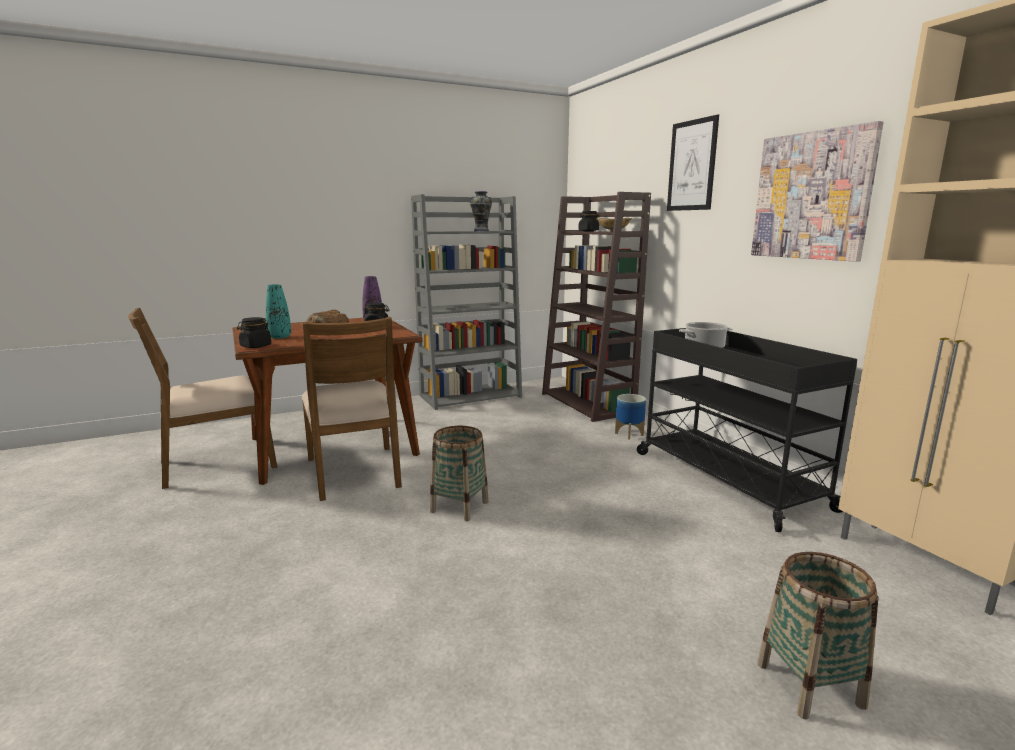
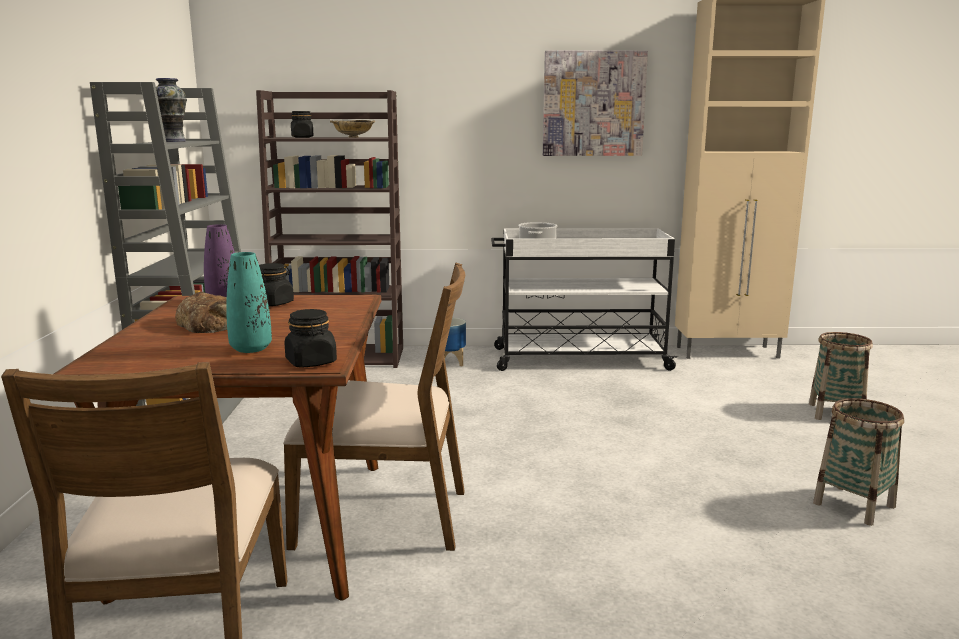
camera: 65 degrees left, 0 degrees up
basket [430,426,489,521] -> basket moved to [813,398,904,526]
black cart [637,328,857,532] -> white cart [491,228,679,371]
picture [667,115,719,211] -> none

